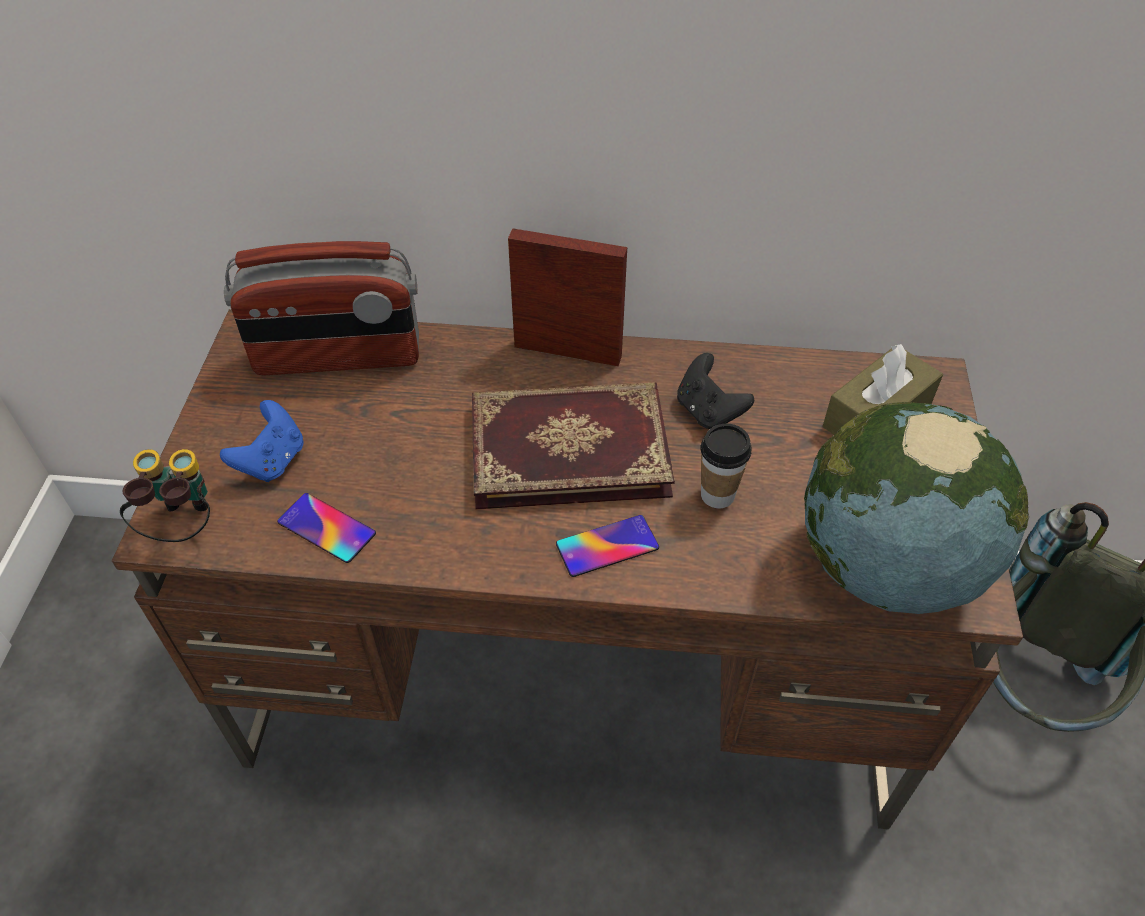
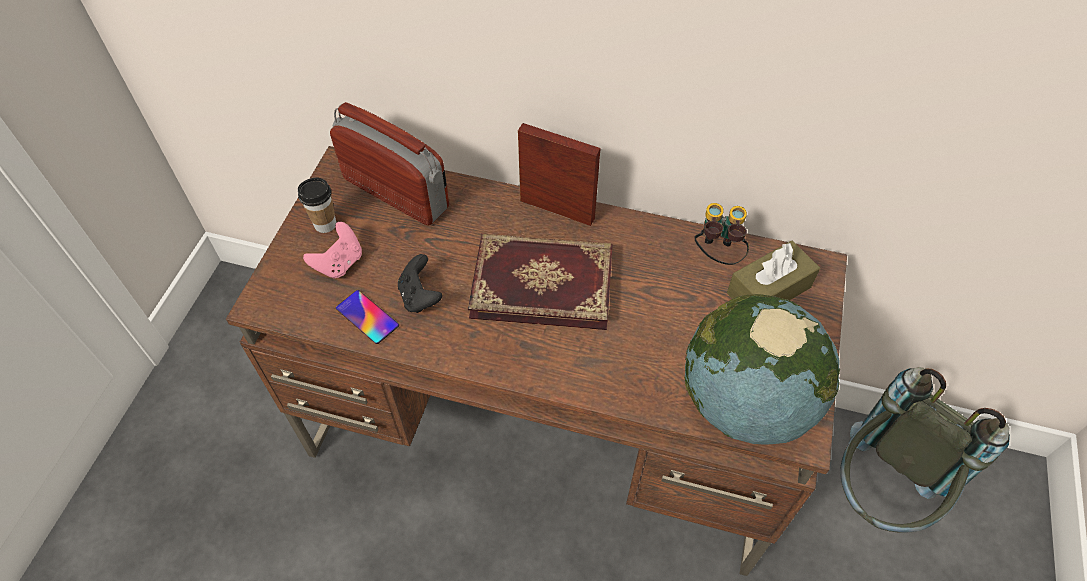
camera: 10 degrees right, 5 degrees up
binoculars [120,449,210,542] -> binoculars moved to [695,203,749,265]
blue game controller [220,400,304,482] -> pink game controller [303,222,362,279]
radio [224,241,419,375] -> radio turned 150 degrees counterclockwise [330,102,449,226]
phone [556,515,659,577] -> none
black game controller [677,353,754,429] -> black game controller moved to [398,254,442,313]
cup [701,424,751,508] -> cup moved to [298,178,336,233]

